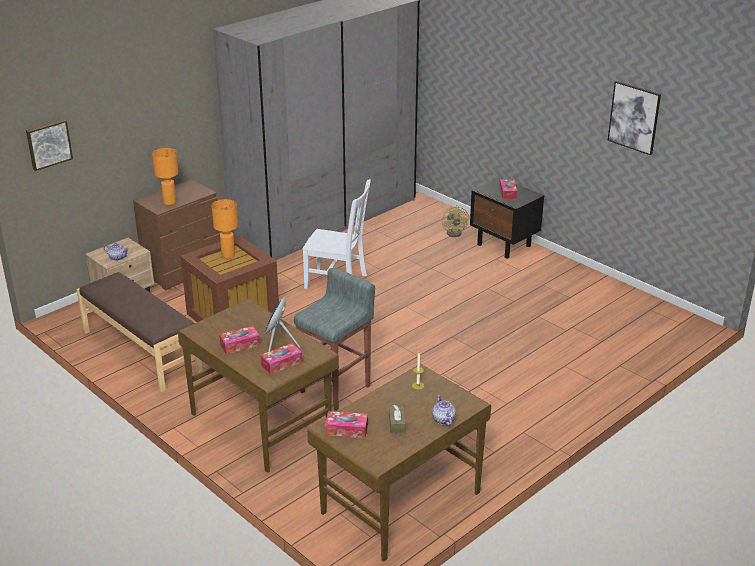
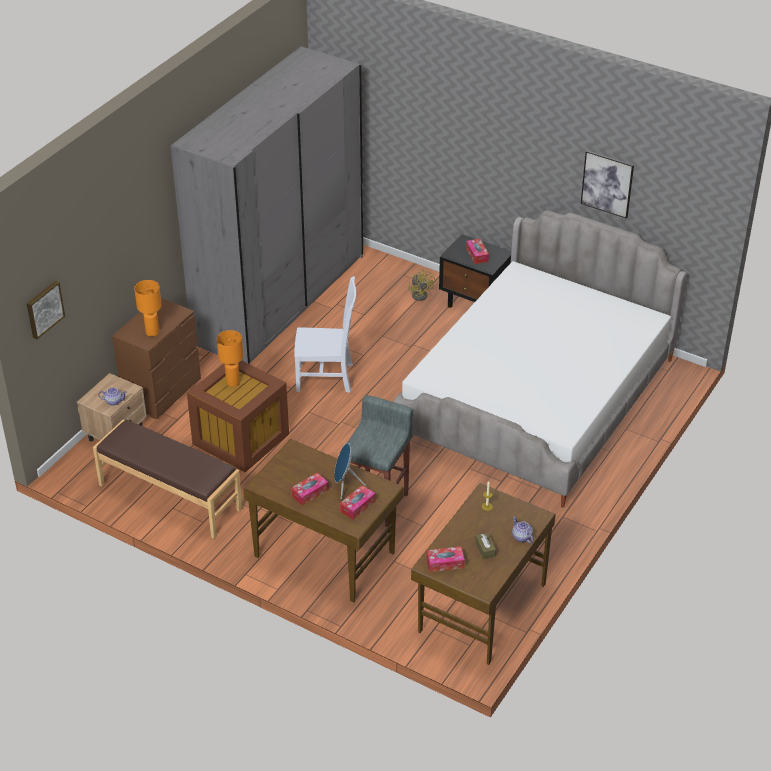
camera: 15 degrees left, 10 degrees up
none -> bed [393,210,687,508]

